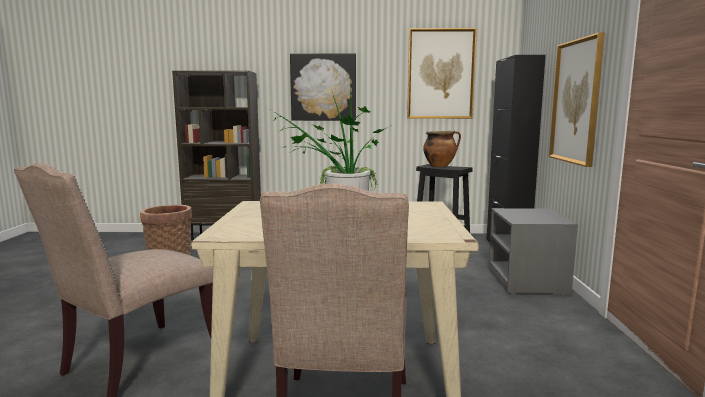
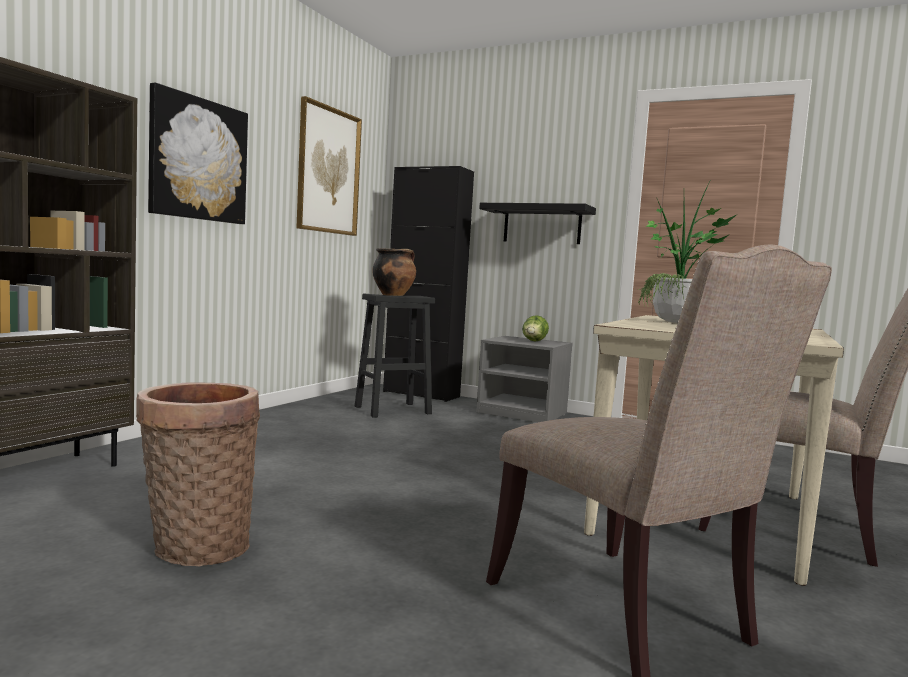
camera: 65 degrees left, 5 degrees down
picture [549,32,605,167] -> black shelf [479,203,596,244]
none -> lettuce [522,315,549,342]

